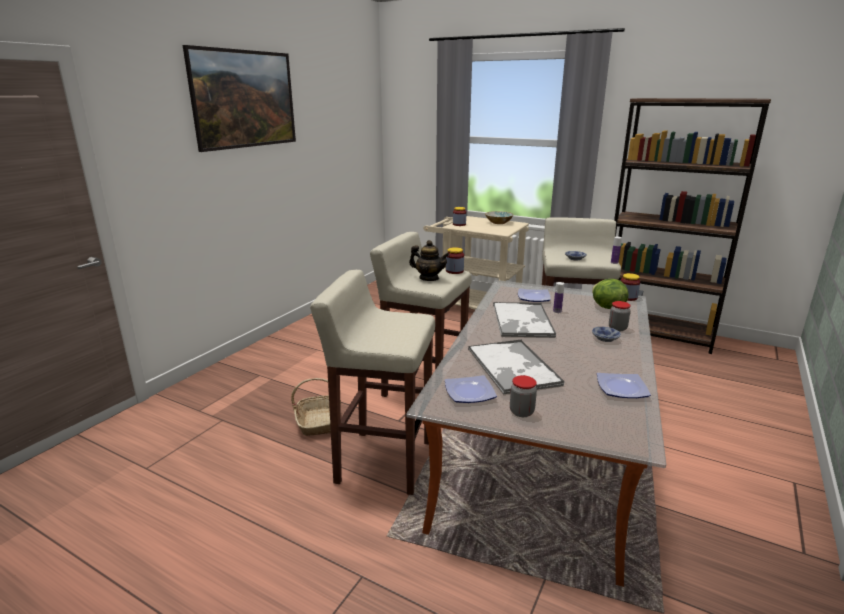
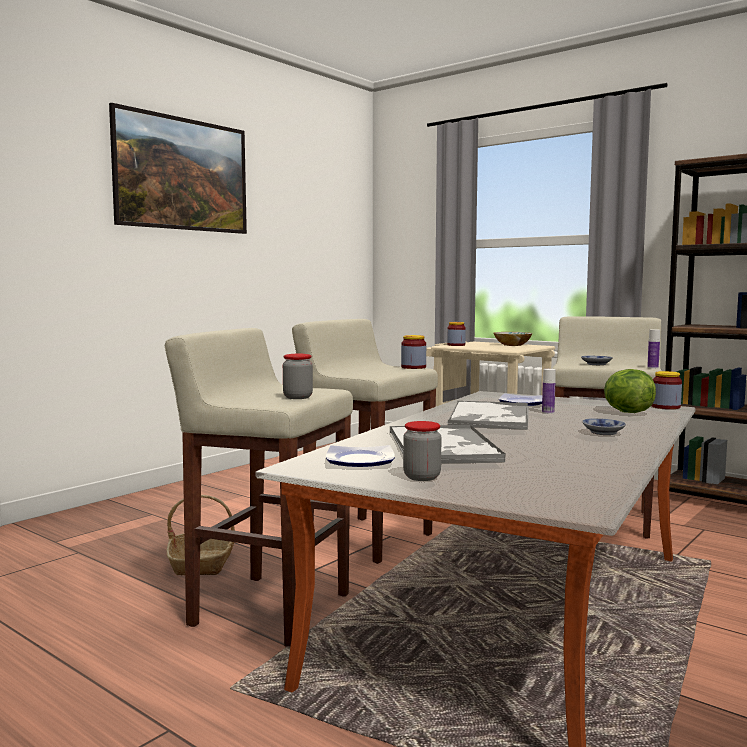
camera: 10 degrees right, 15 degrees down
teapot [409,240,449,281] -> none
plate [597,373,651,398] -> none
jar [609,301,631,331] -> jar moved to [283,354,313,399]

